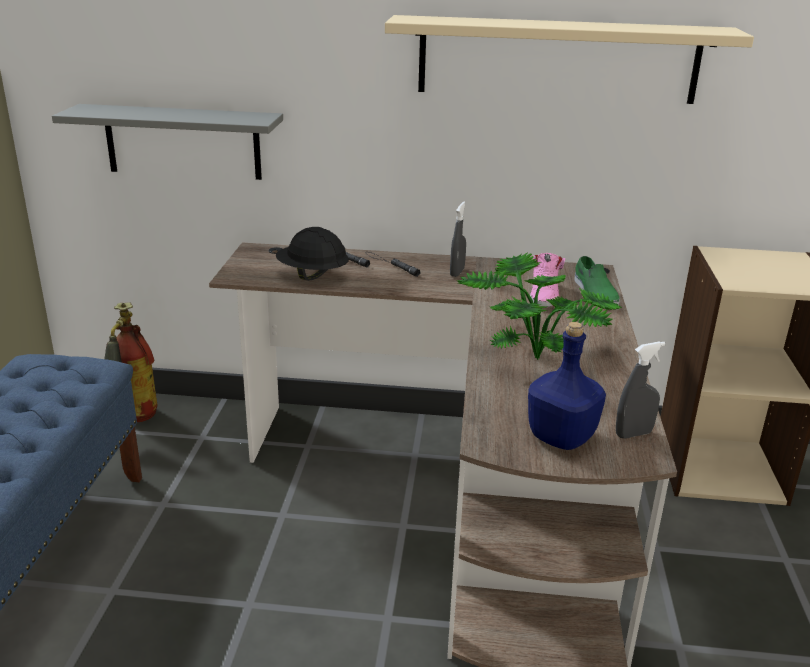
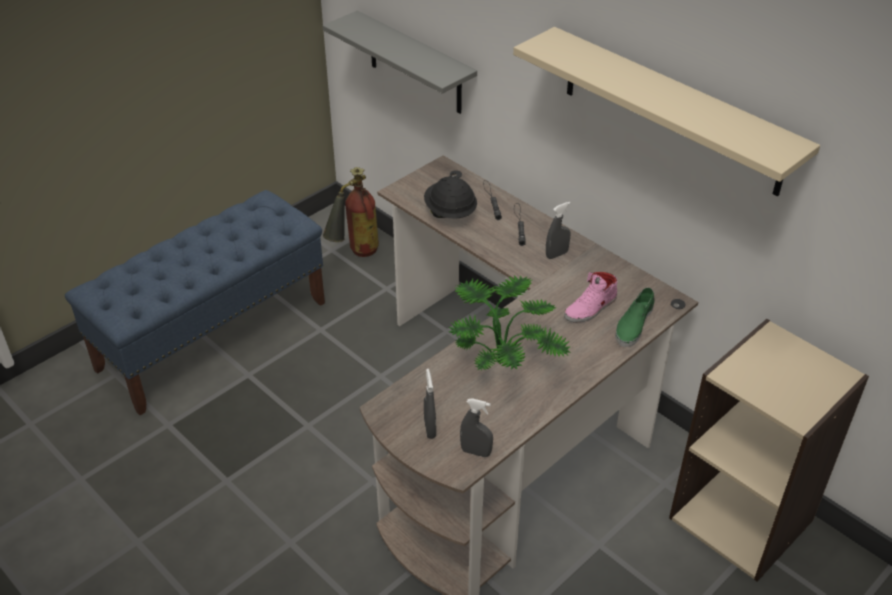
camera: 40 degrees right, 15 degrees up
blue bottle [528,322,606,450] -> grey spray bottle [424,369,436,439]

